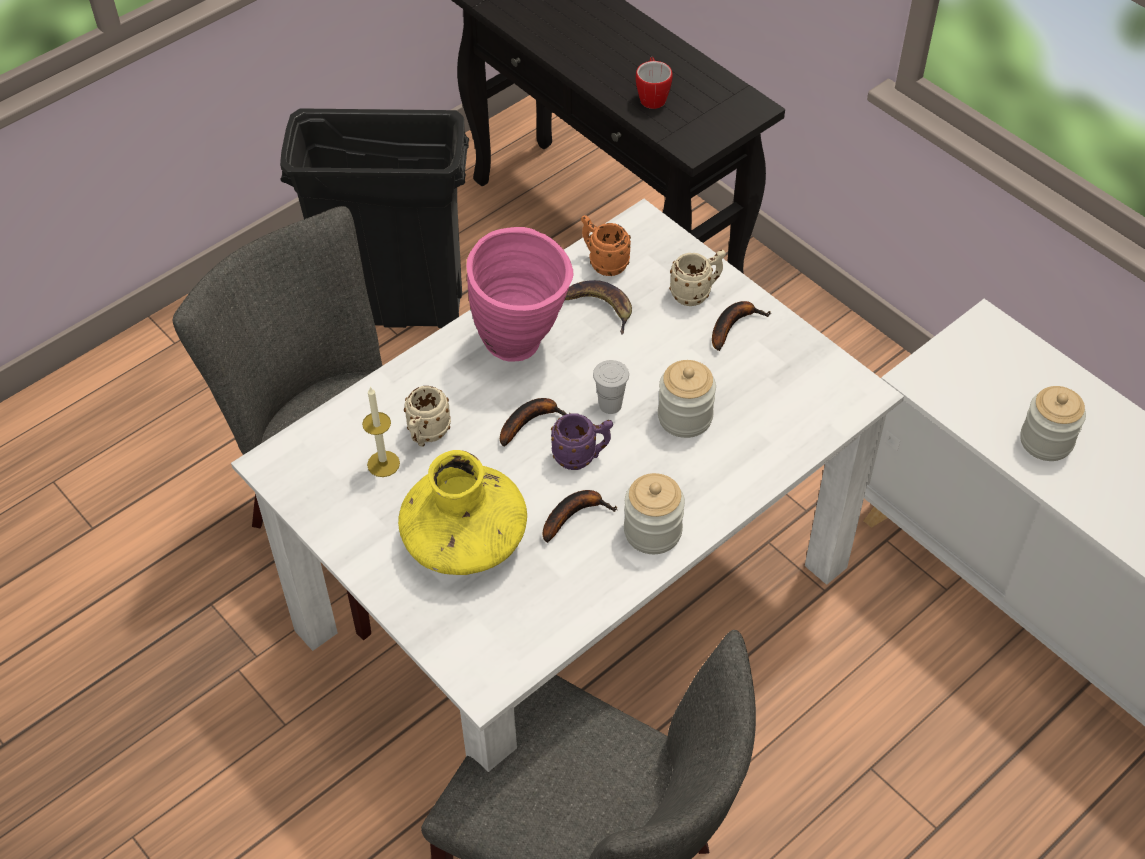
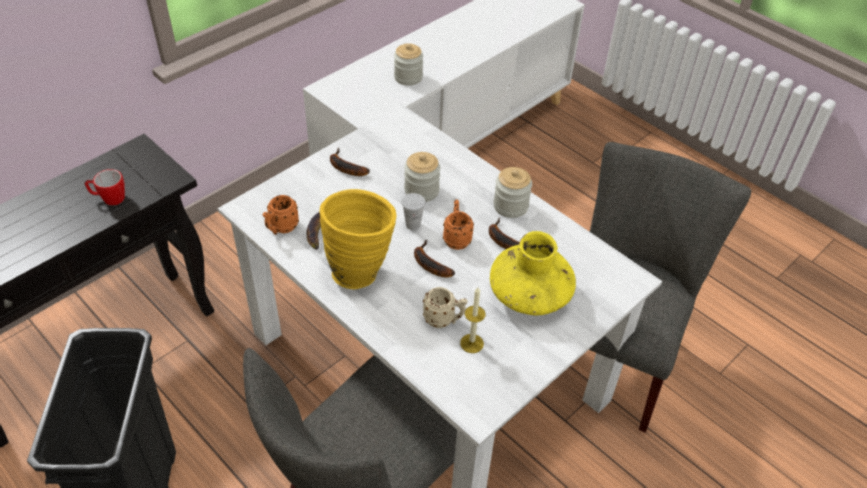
camera: 95 degrees left, 5 degrees down
pink vase [466,227,574,362] -> yellow vase [319,189,396,289]
purple mug [551,413,613,470] -> orange mug [443,200,474,250]
beige mug [669,250,726,306] -> none

